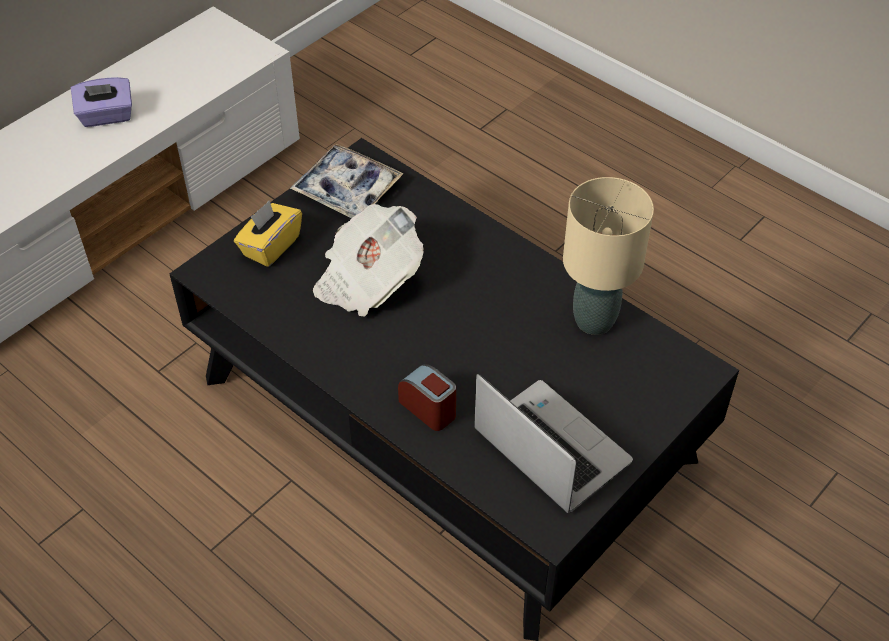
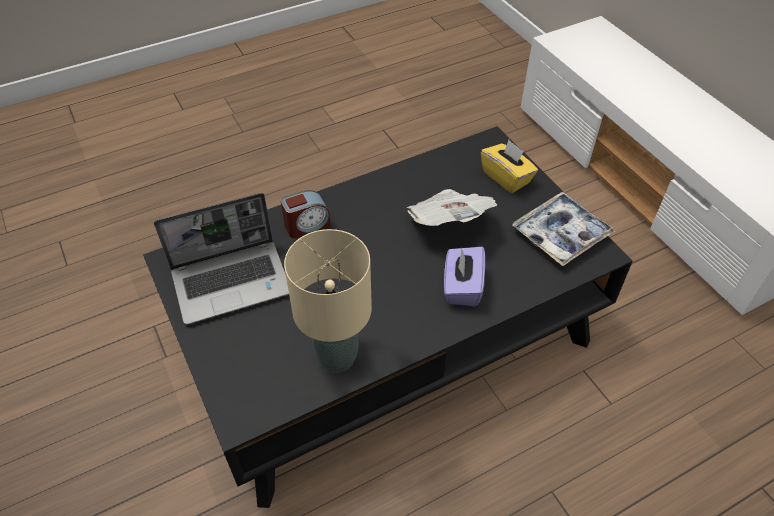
camera: 110 degrees right, 0 degrees up
purple tissue box [71,77,132,127] -> purple tissue box moved to [444,247,485,306]

